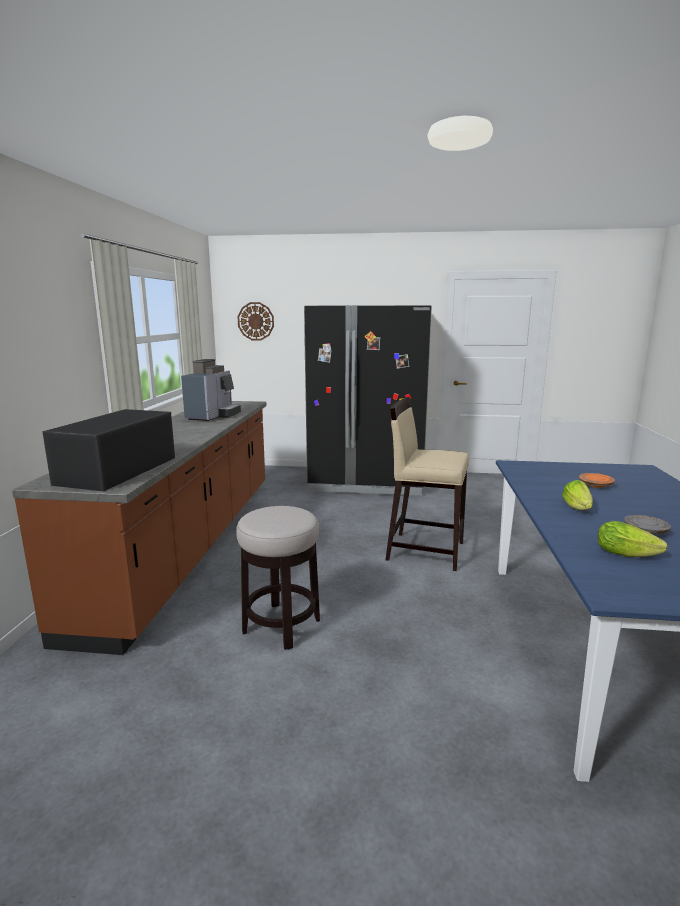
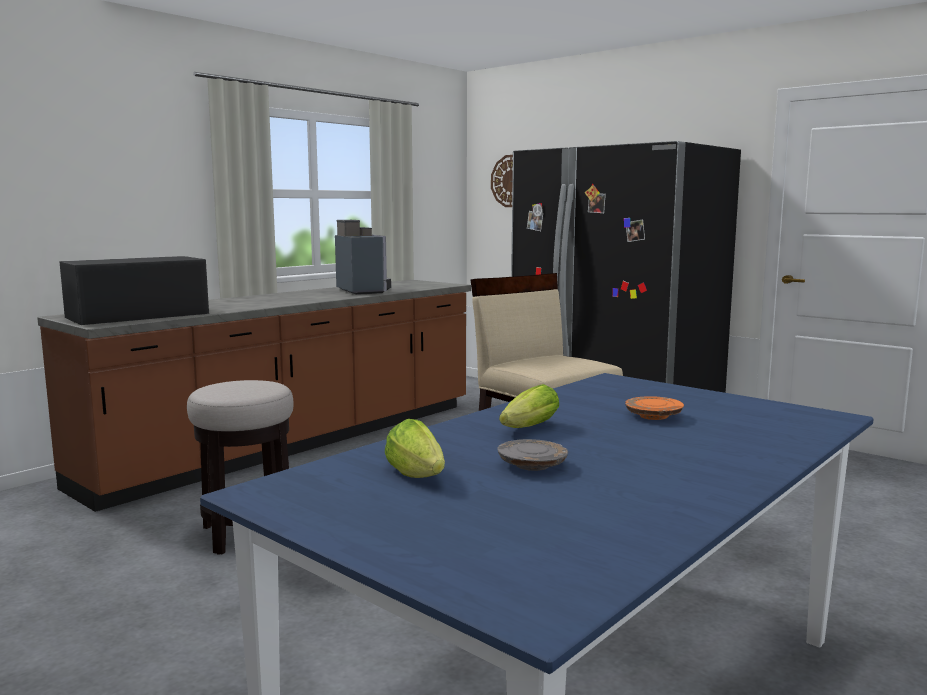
camera: 35 degrees right, 5 degrees down
coffee machine [181,359,241,421] -> coffee machine turned 75 degrees counterclockwise [335,220,391,295]

